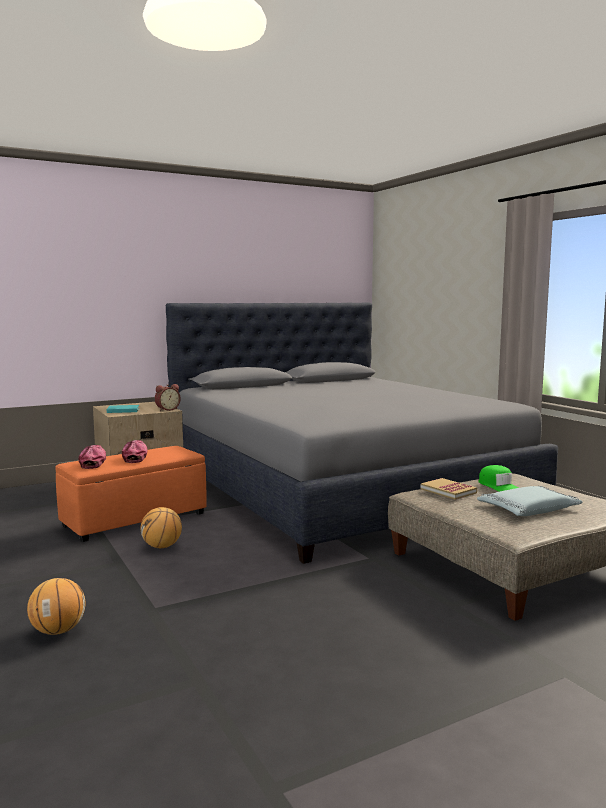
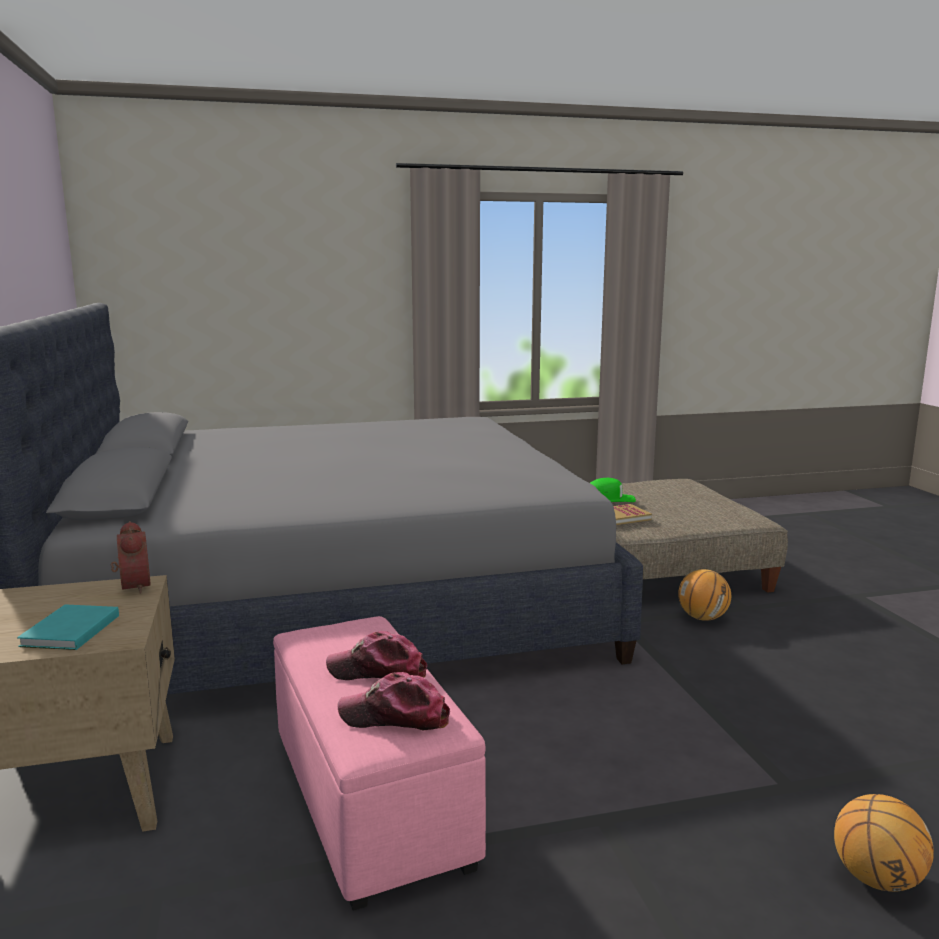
camera: 75 degrees left, 5 degrees up
orange ottoman [55,446,207,542] -> pink ottoman [273,616,486,911]
basketball [140,507,182,548] -> basketball moved to [678,569,731,621]
blue pillow [477,486,583,516] -> none

